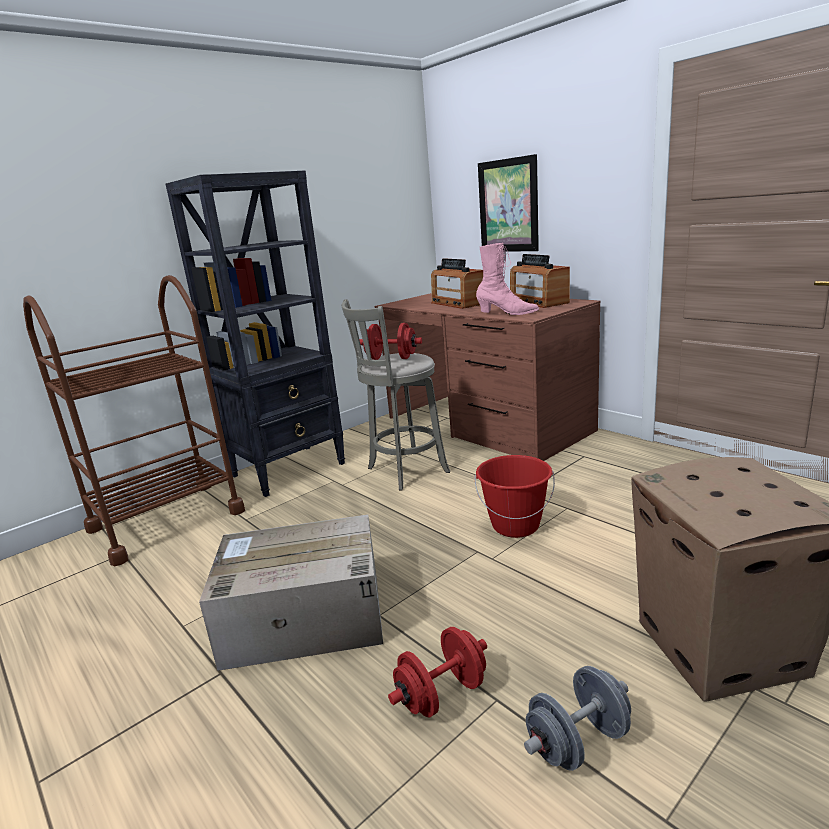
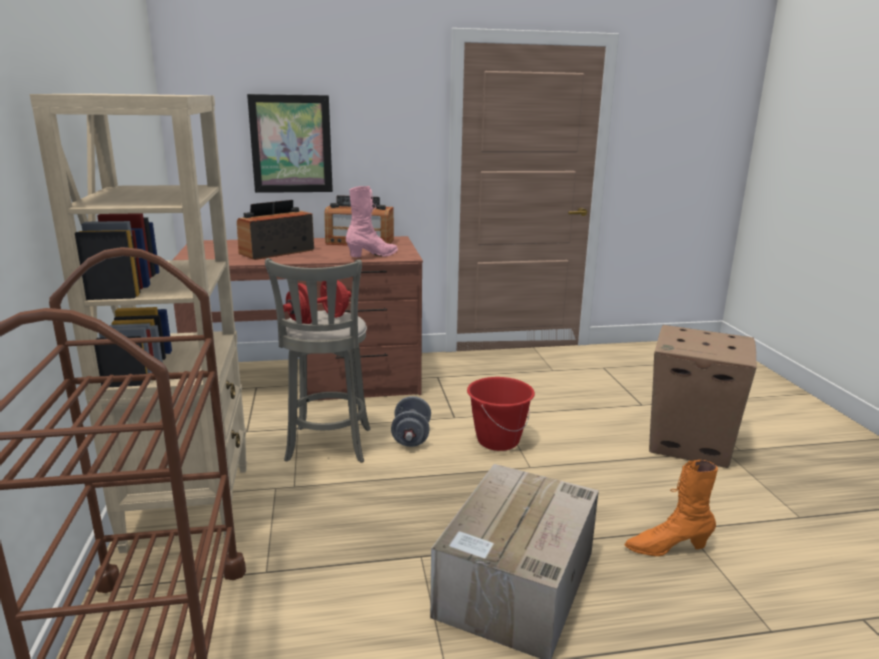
camera: 60 degrees left, 0 degrees up
black bookcase [165,171,345,497] -> beige bookcase [30,94,247,553]
red dumbbell [388,627,487,718] -> orange boot [624,460,718,556]
radio [431,258,483,309] -> radio turned 135 degrees clockwise [237,200,314,260]
grey dumbbell [524,666,631,771] -> grey dumbbell moved to [391,396,431,447]

